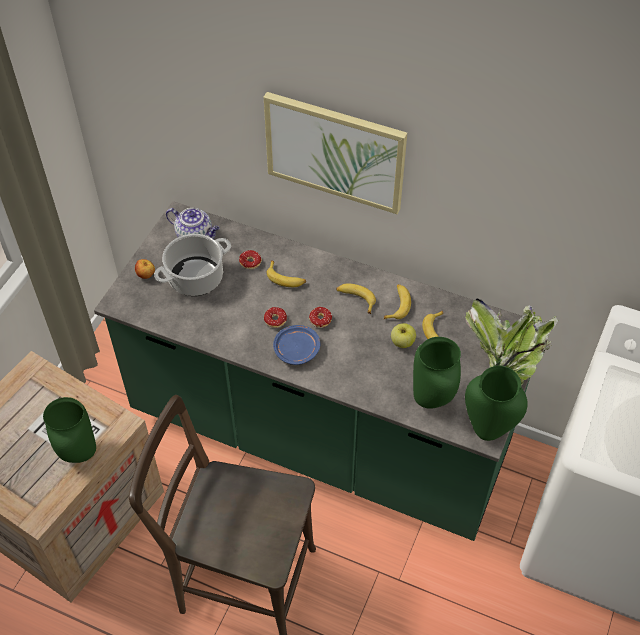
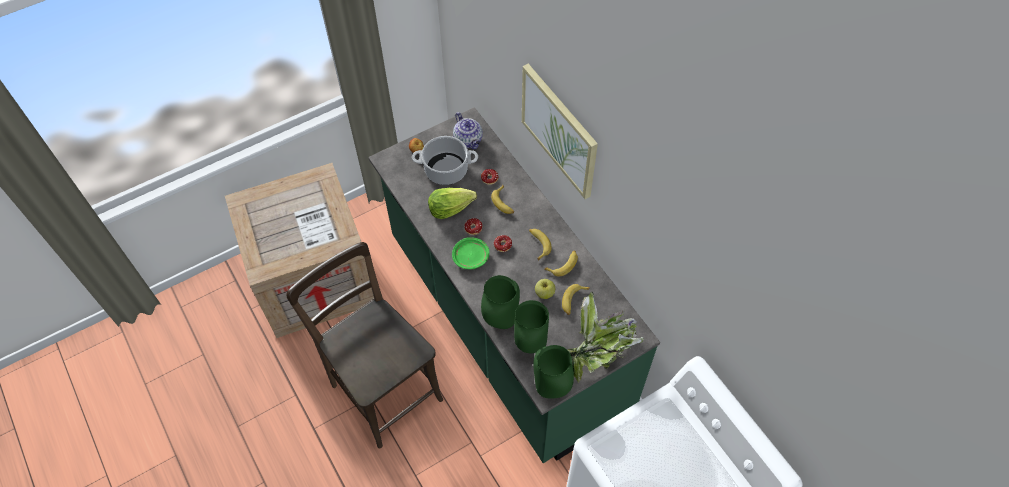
camera: 35 degrees right, 5 degrees up
green vase [43,397,96,463] -> green vase moved to [481,275,520,329]
blue plate [273,325,320,365] -> green plate [452,237,489,269]
none -> lettuce [428,188,477,219]

